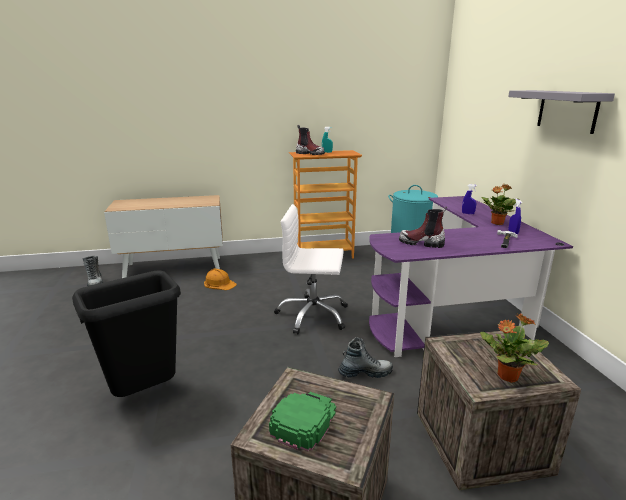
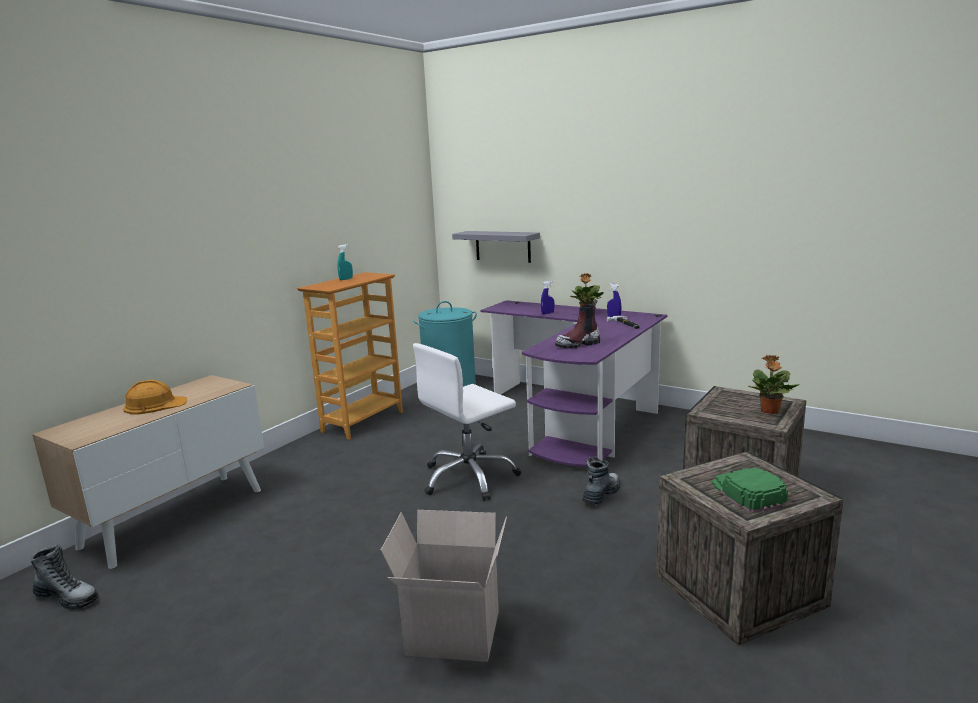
camera: 45 degrees left, 5 degrees down
black trash can [72,270,181,397] -> cardboard box [381,510,507,662]
orange hard hat [204,268,237,290] -> orange hard hat moved to [123,380,187,415]
boot [296,125,325,155] -> none
grey shelf [508,90,615,134] -> grey shelf moved to [452,231,540,263]

